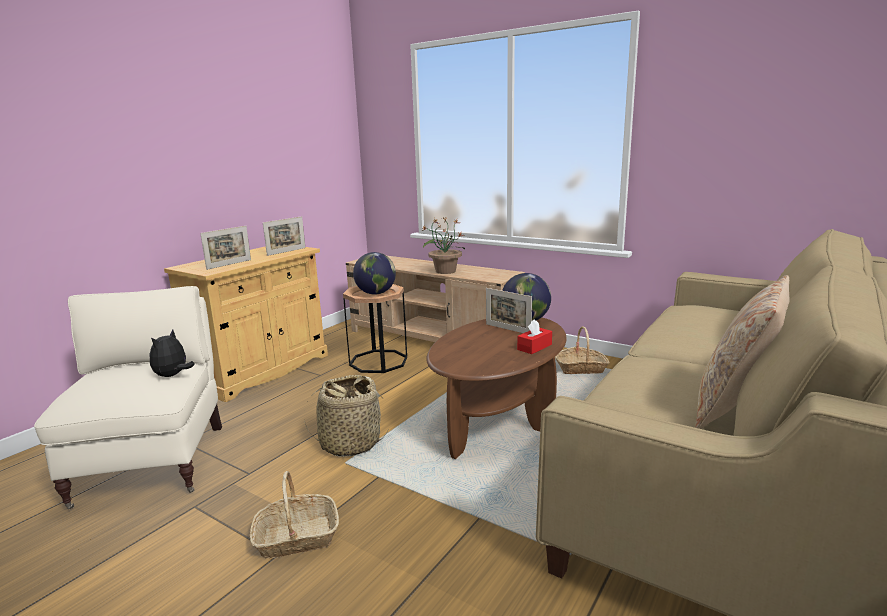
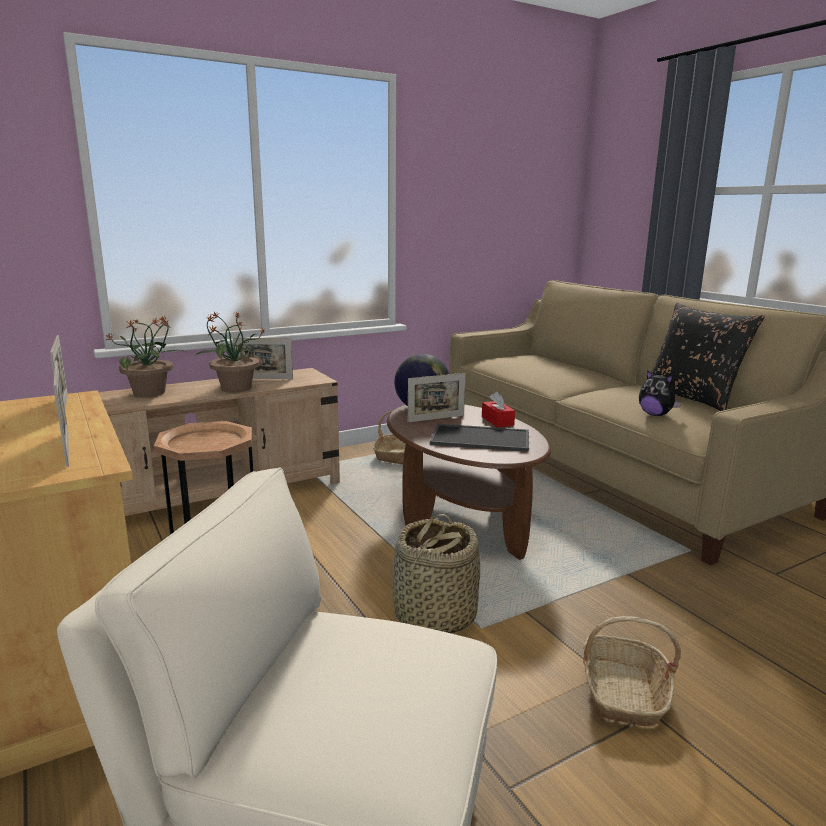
camera: 65 degrees left, 0 degrees up
plush toy [150,329,195,377] -> plush toy moved to [639,370,681,416]
globe [353,252,396,295] -> none
beige pillow [695,275,790,429] -> black pillow [651,303,765,411]
none -> potted plant [106,317,184,397]
none -> picture frame [233,338,293,379]
none -> tray [430,424,529,452]

